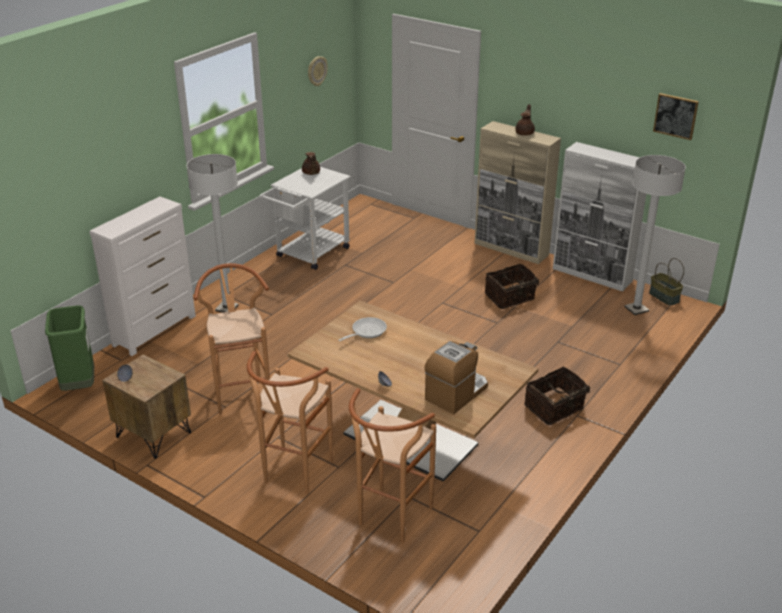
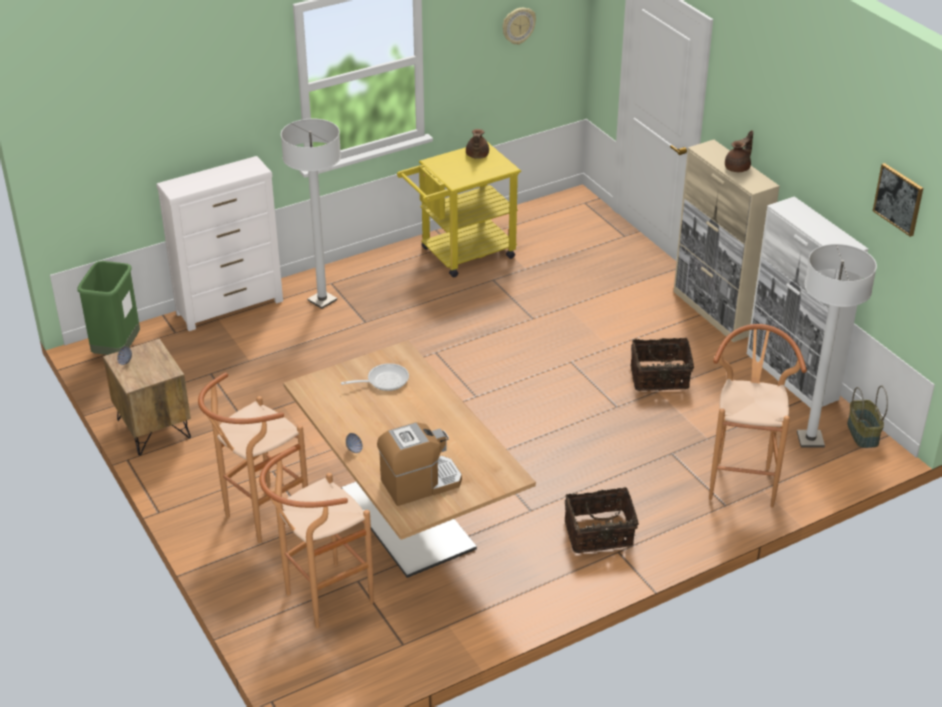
camera: 25 degrees right, 5 degrees up
brown stool [193,263,270,415] -> brown stool moved to [709,324,807,507]
white cart [259,167,351,270] -> yellow cart [397,142,521,277]

